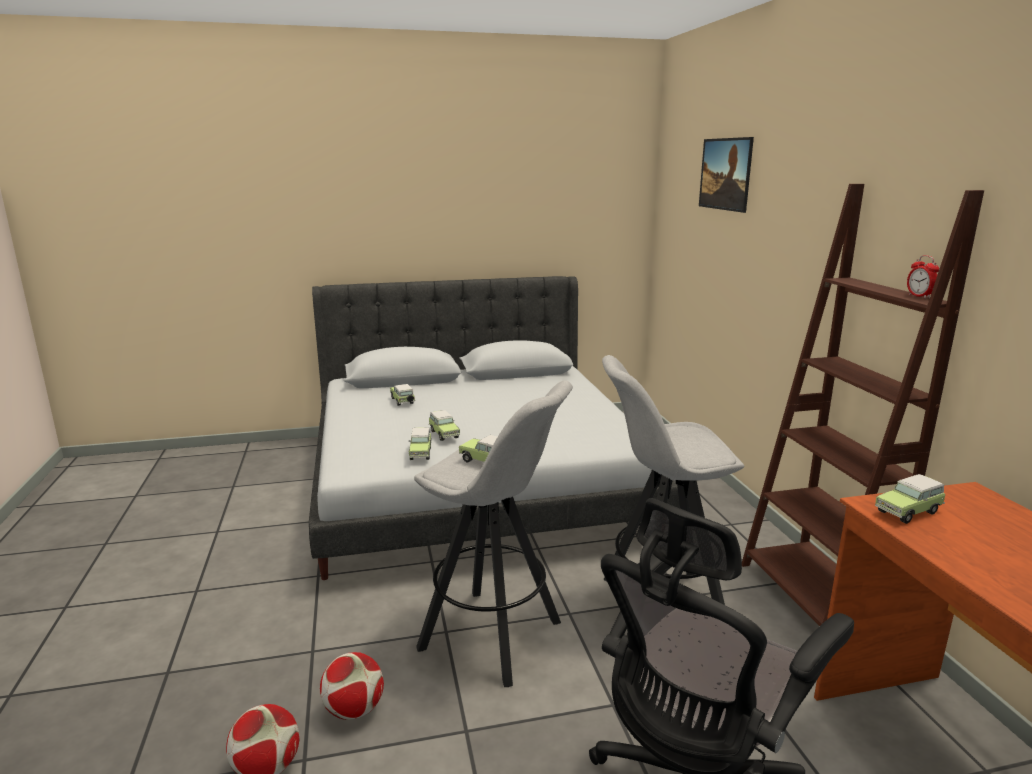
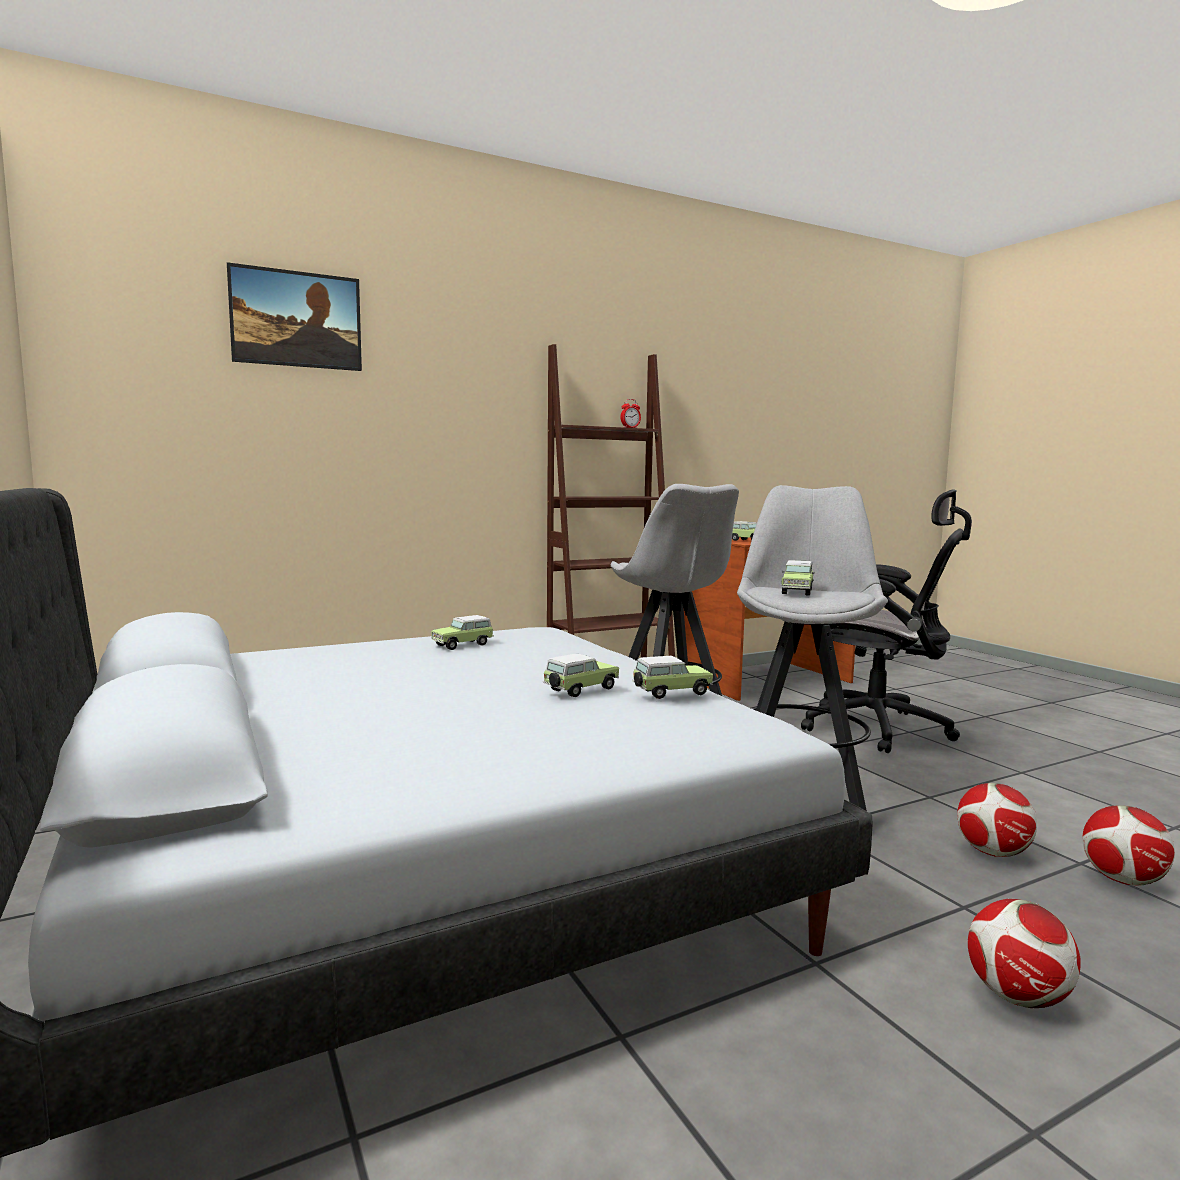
camera: 105 degrees left, 10 degrees down
toy car [390,384,415,406] -> toy car moved to [431,615,494,650]
none -> football [968,899,1081,1008]

